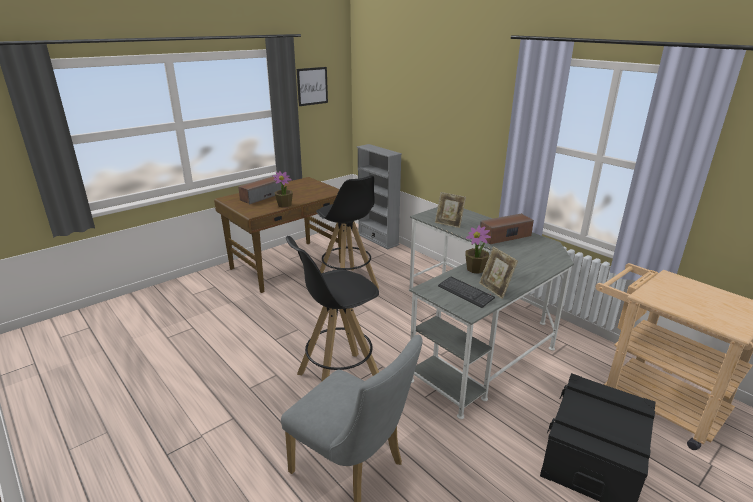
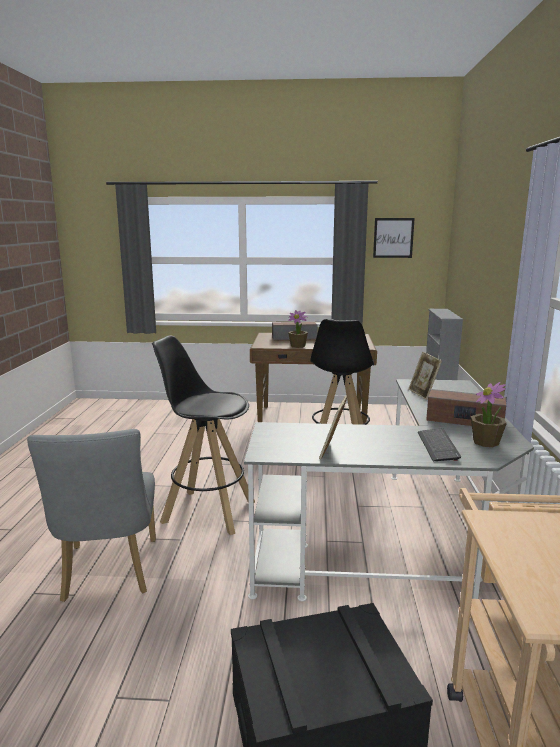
camera: 45 degrees right, 10 degrees down
keyboard [438,277,495,308] -> keyboard moved to [418,428,461,461]
potted plant [465,225,491,274] -> potted plant moved to [471,382,507,447]

